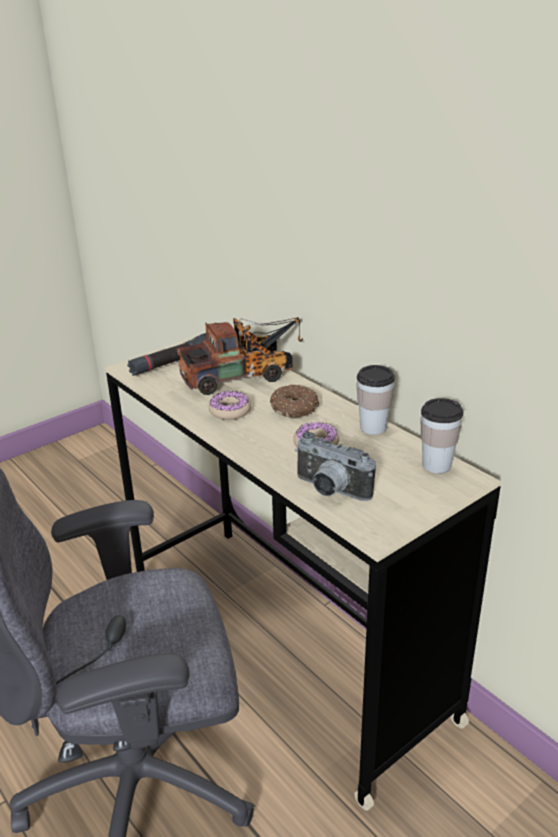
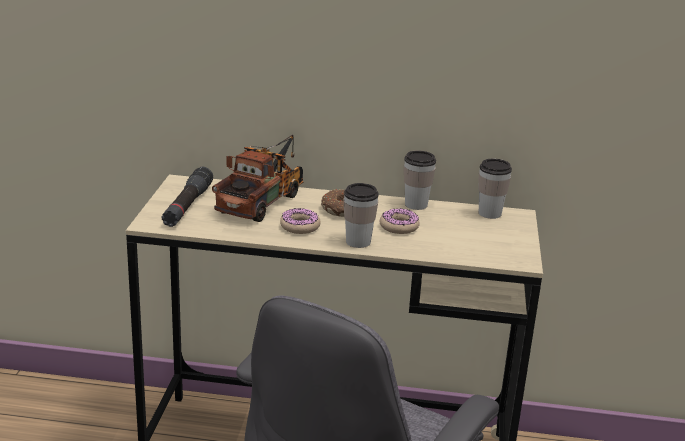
camera: 45 degrees left, 5 degrees down
camera [295,432,376,501] -> none
none -> cup [344,183,379,248]

